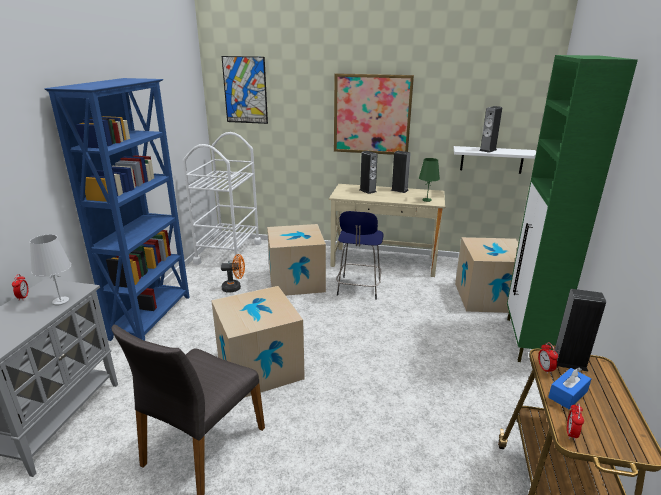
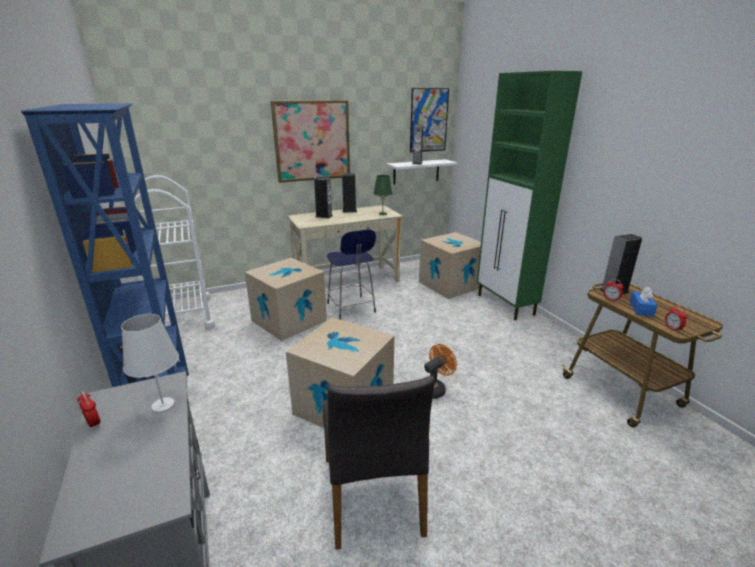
camera: 35 degrees left, 0 degrees up
orange fan [221,254,245,292] -> orange fan moved to [424,344,457,399]
picture [222,56,268,124] -> picture moved to [410,88,449,152]

